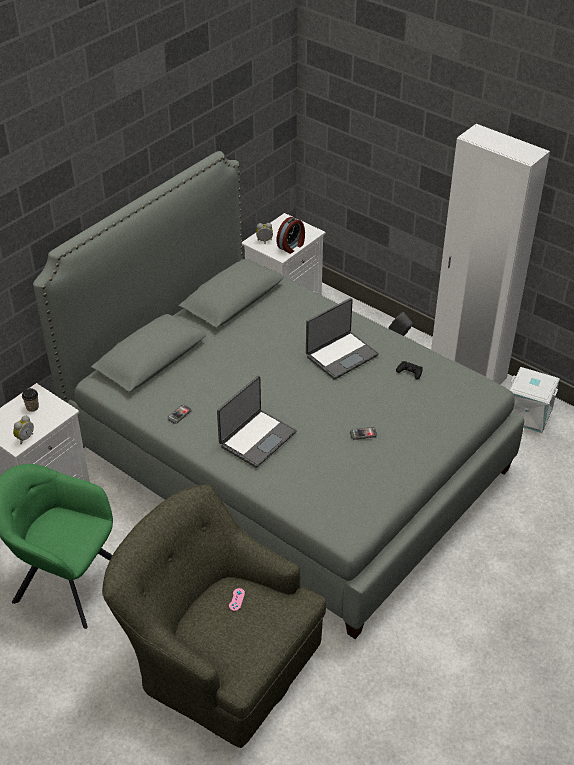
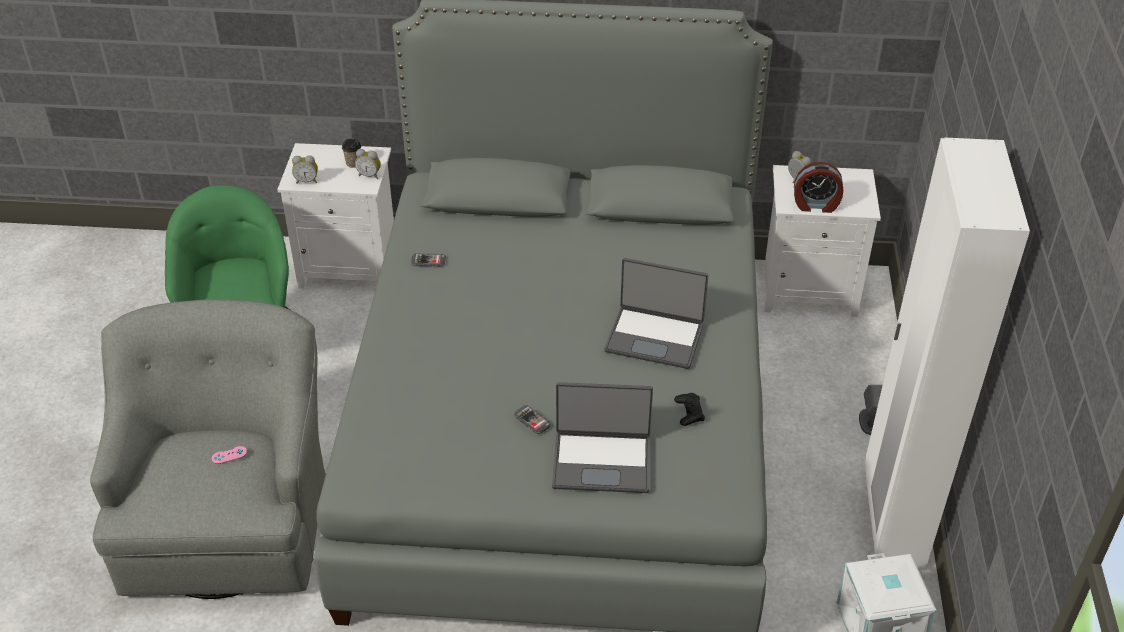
camera: 55 degrees right, 0 degrees up
green armchair [102,485,326,748] -> grey armchair [90,299,326,599]
laptop [217,376,297,468] -> laptop moved to [552,382,653,493]
none -> alarm clock [355,149,381,179]

